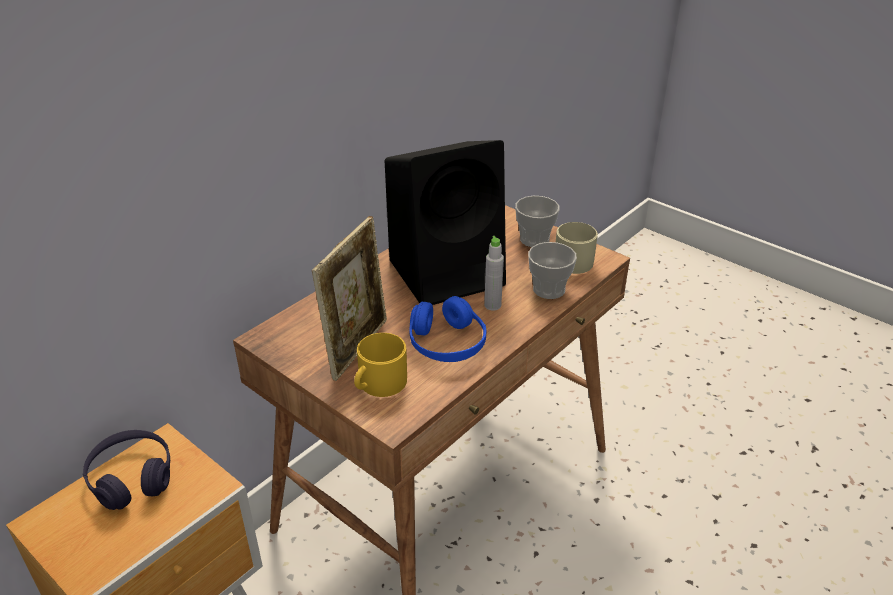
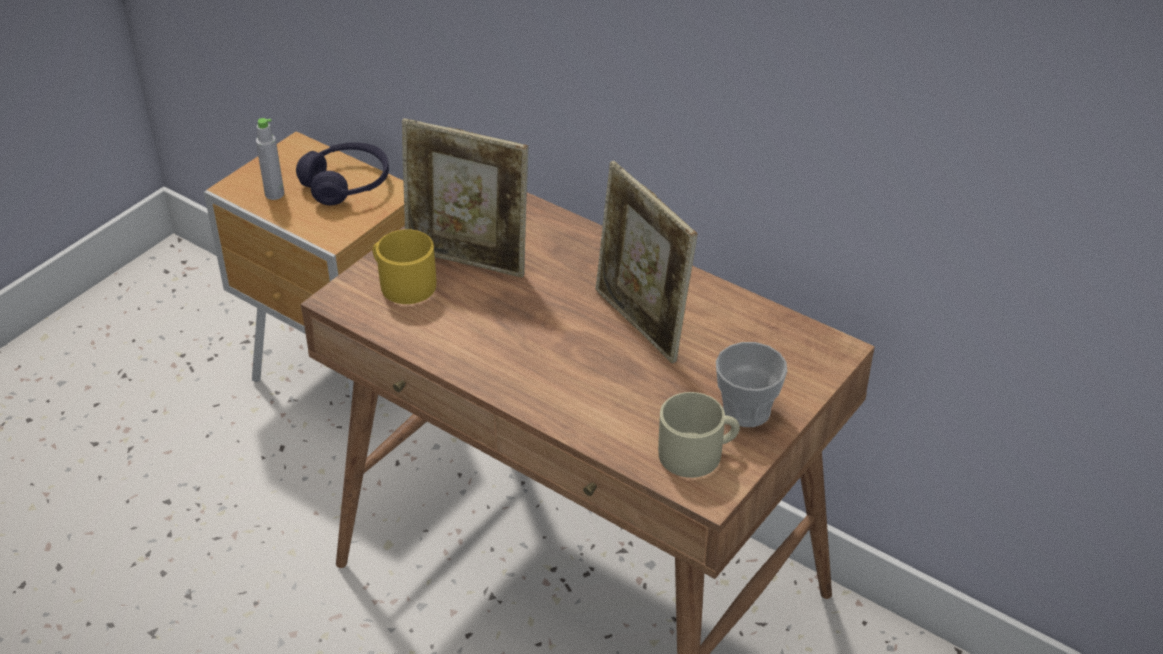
camera: 85 degrees right, 5 degrees up
black speaker [385,140,506,305] -> picture frame [595,161,697,364]
blue headphones [409,296,486,362] -> none
grey bottle [484,236,504,311] -> grey bottle moved to [256,118,284,200]
cup [528,242,577,299] -> none

